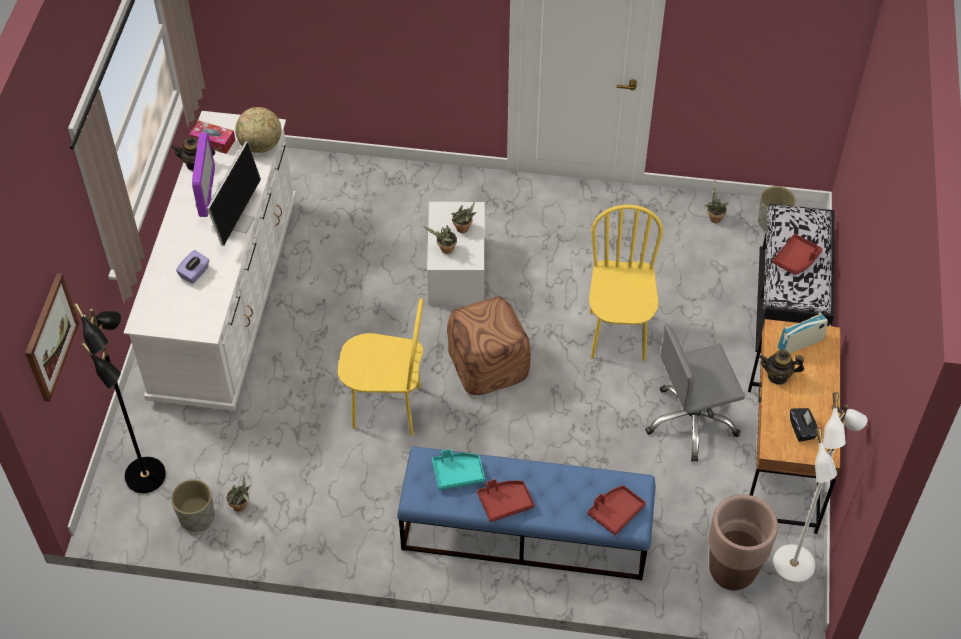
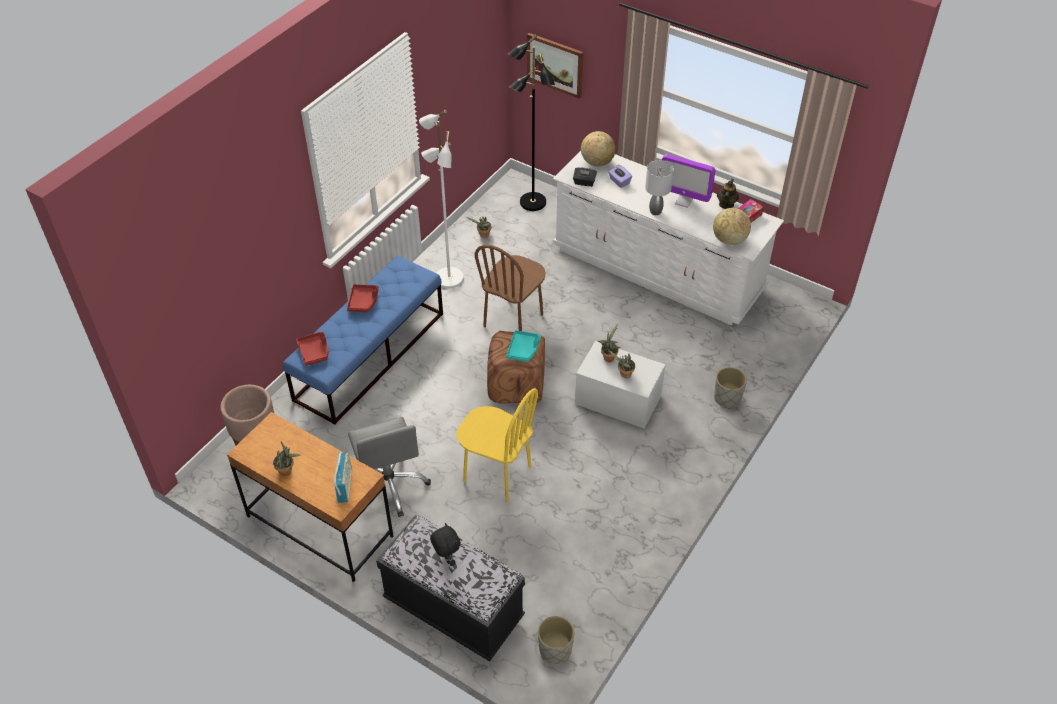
camera: 115 degrees right, 5 degrees down
grey planter [171,479,215,532] -> grey planter moved to [714,367,747,409]
monitor [207,141,261,246] -> grey table lamp [645,160,674,215]
yellow chair [338,298,424,436] -> brown chair [475,245,546,331]
turquoise tray [432,449,485,490] -> turquoise tray moved to [506,330,541,362]
grey office chair [645,324,745,462] -> grey office chair turned 150 degrees clockwise [348,417,431,517]
potted plant [704,179,728,223] -> potted plant moved to [273,441,300,476]
teapot [760,350,804,385] -> none
red tray [772,234,823,275] -> black plush toy [430,523,460,566]
white floor lamp [773,392,867,584] -> white floor lamp moved to [419,110,464,289]
black tissue box [790,408,818,442] -> black tissue box moved to [573,167,597,187]
none -> globe [581,131,616,167]

